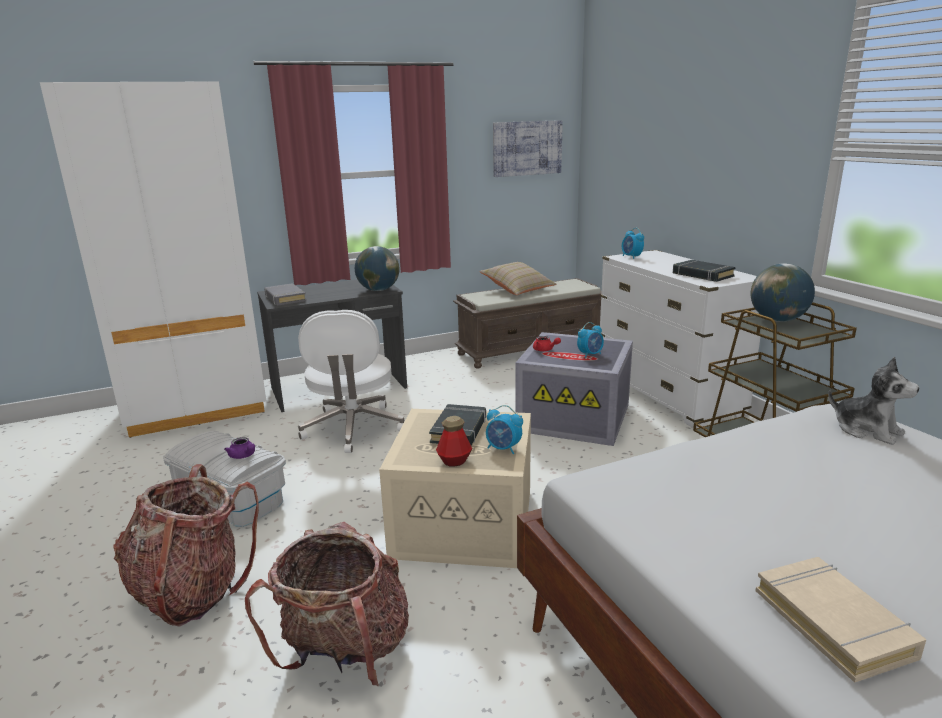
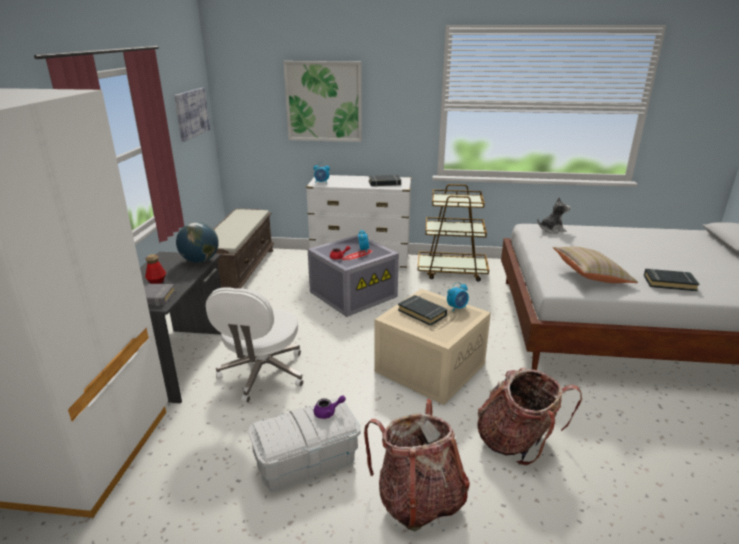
camera: 60 degrees left, 5 degrees up
white office chair [298,310,404,453] -> white office chair turned 75 degrees clockwise [206,287,304,403]
bottle [436,416,472,467] -> bottle moved to [145,254,166,284]
beige pillow [480,262,556,295] -> beige pillow moved to [553,246,638,283]
globe [751,263,815,322] -> none
beige book [756,557,927,683] -> black book [644,268,700,291]
none -> picture [283,61,362,142]

